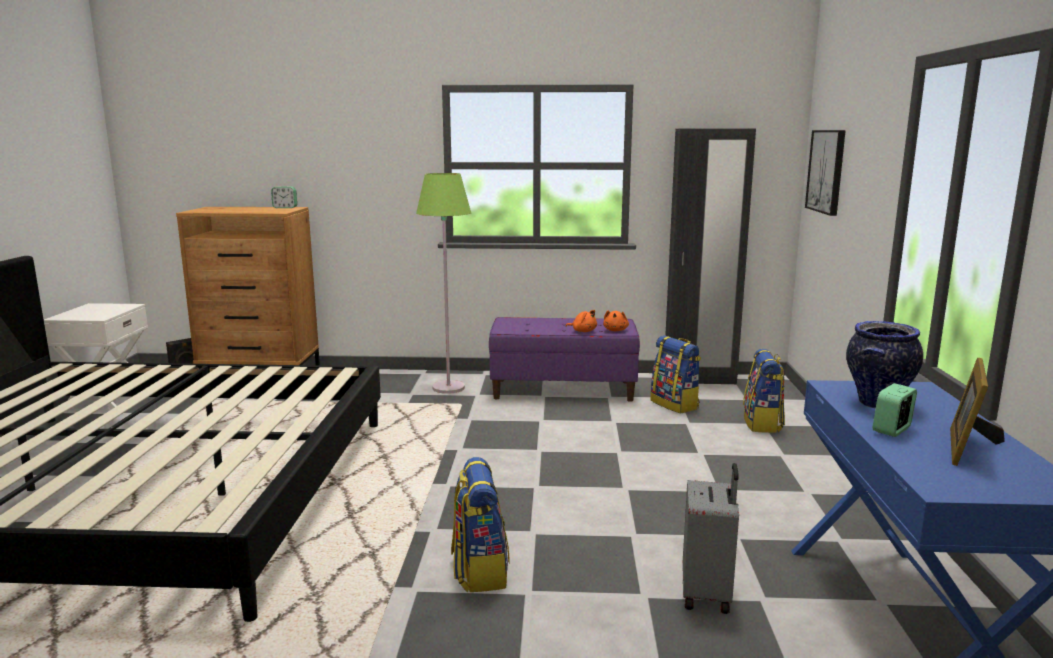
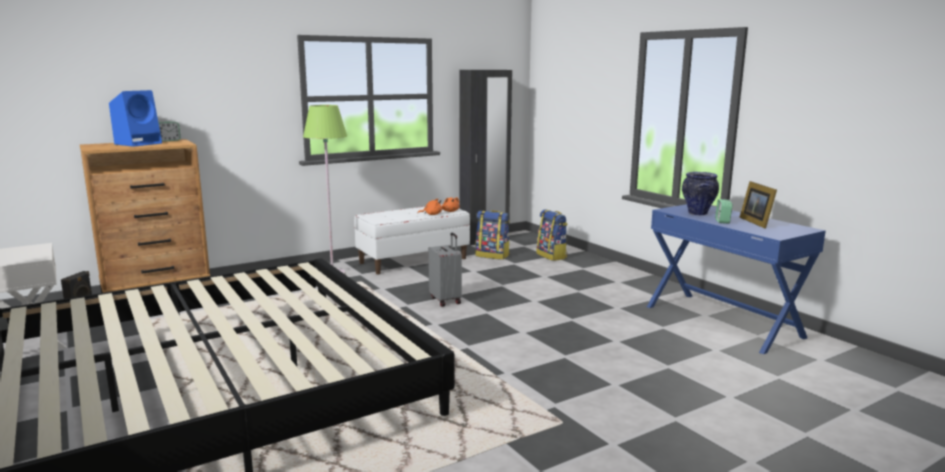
camera: 35 degrees left, 0 degrees up
backpack [451,457,510,592] -> none
purple bench [489,317,640,402] -> white bench [354,204,470,274]
grey suitcase [683,463,739,614] -> grey suitcase moved to [428,233,462,307]
picture [805,130,846,216] -> none
none -> blue speaker [109,90,162,147]

